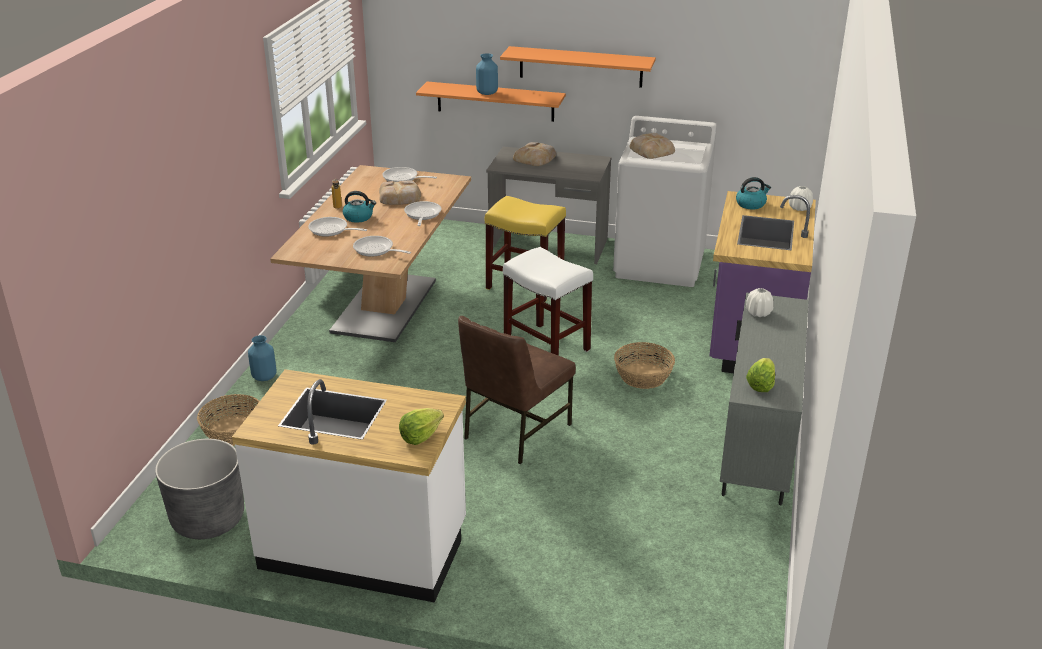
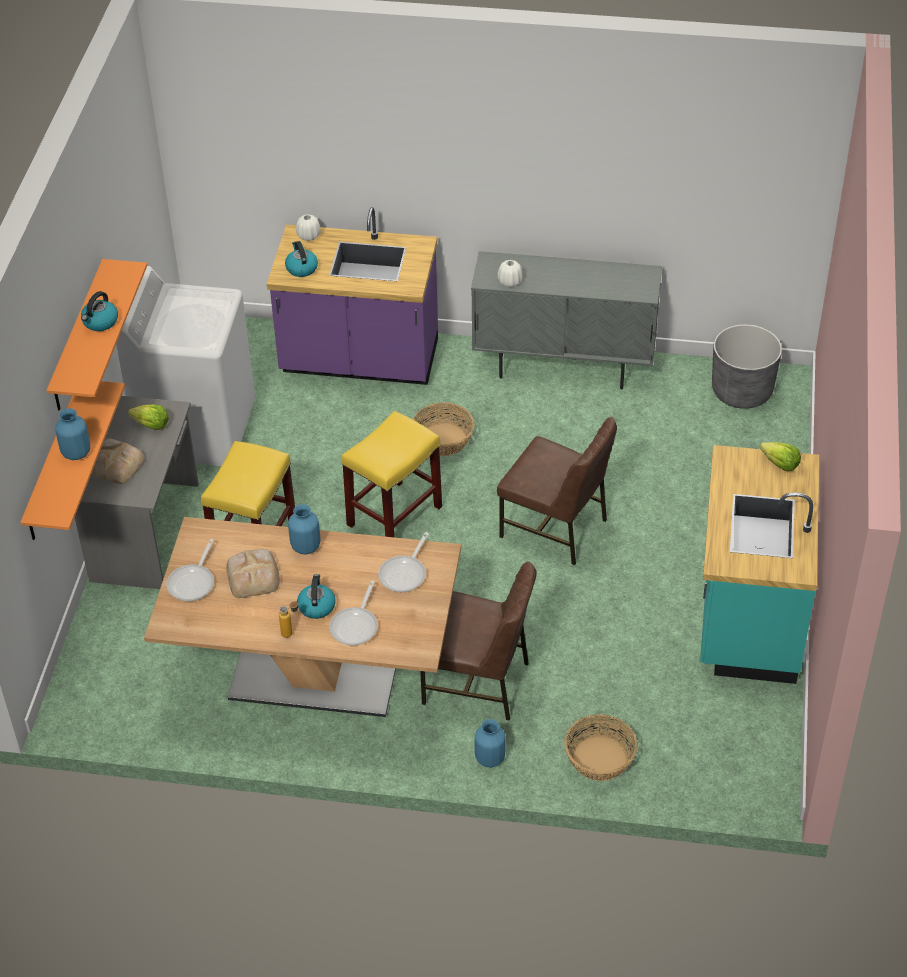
camera: 95 degrees left, 15 degrees up
grey planter [155,439,244,539] -> grey planter moved to [712,324,782,409]
white counter [232,369,466,603] -> turquoise counter [700,445,819,684]
frying pan [404,201,441,226] -> blue vase [288,504,320,554]
white stool [503,247,593,356] -> yellow stool [341,411,442,537]
bread [629,133,675,159] -> none
lettuce [746,358,775,392] -> lettuce moved to [128,405,169,430]
none -> kettle [81,291,118,331]
none -> brown chair [420,562,537,720]

